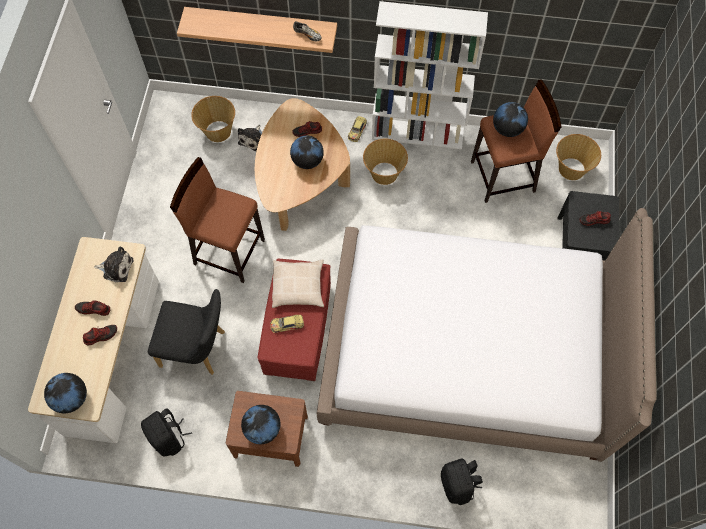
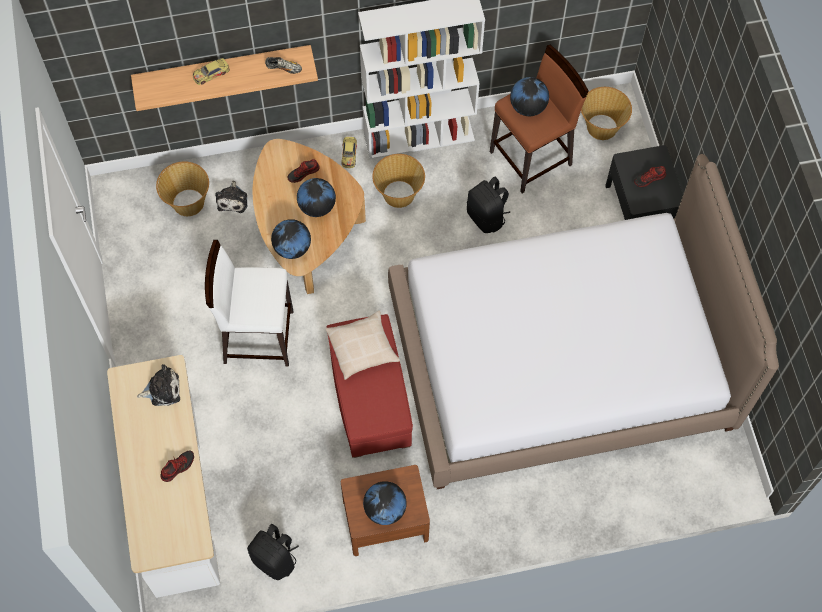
camera: 20 degrees left, 0 degrees up
globe [44,373,87,413] -> globe moved to [271,219,311,259]
shoe [75,301,110,316] -> none
black chair [148,289,225,375] -> none
brown stool [170,157,265,283] -> white stool [205,240,293,366]
toy car [270,315,304,333] -> toy car moved to [193,58,230,85]
black backpack [441,459,483,505] -> black backpack moved to [467,177,511,233]

